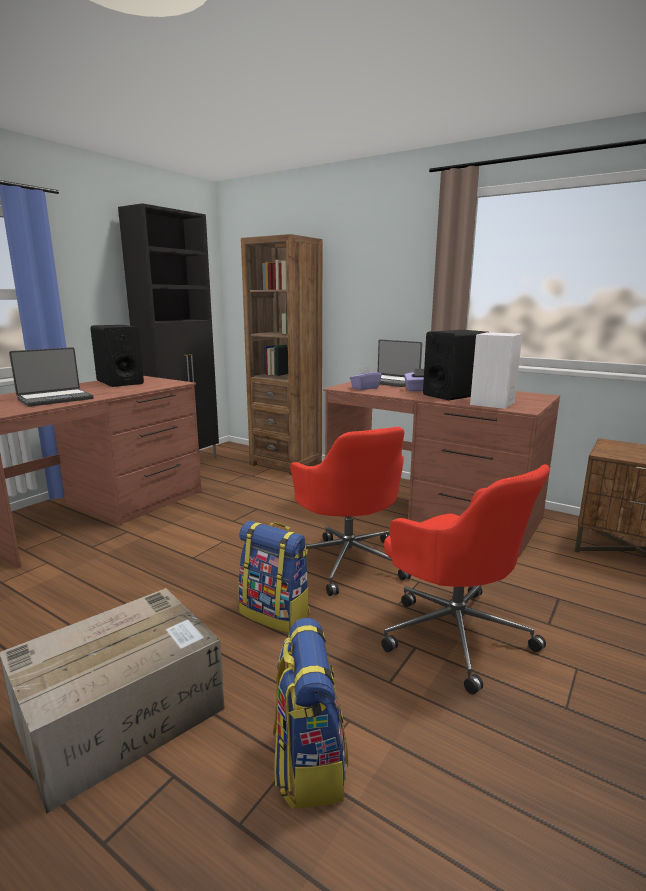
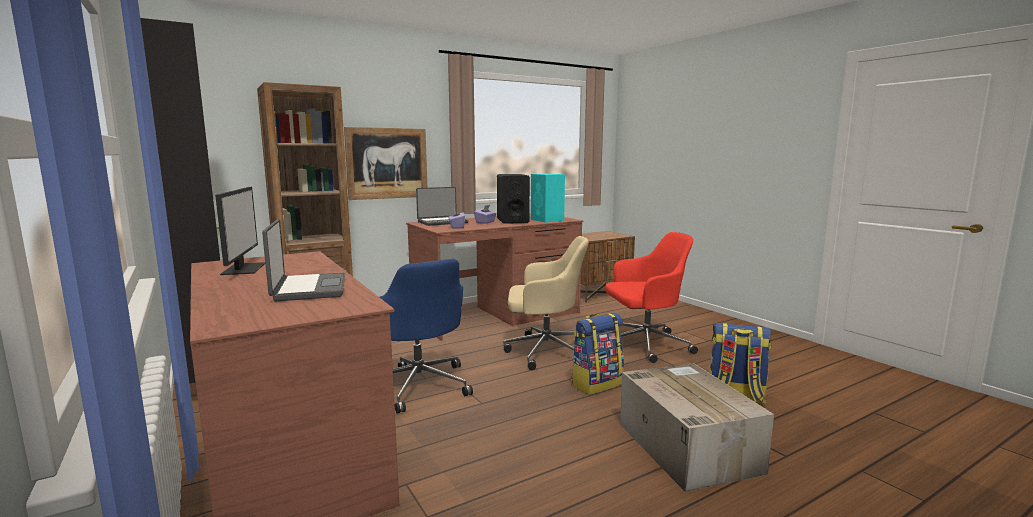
camera: 65 degrees left, 5 degrees down
black speaker [90,325,144,387] -> monitor [215,187,265,275]
red office chair [290,427,411,596] -> beige office chair [503,236,589,370]
white speaker [470,332,522,409] -> turquoise speaker [531,174,565,223]
none -> picture [344,127,427,200]
none -> blue office chair [380,259,473,414]

